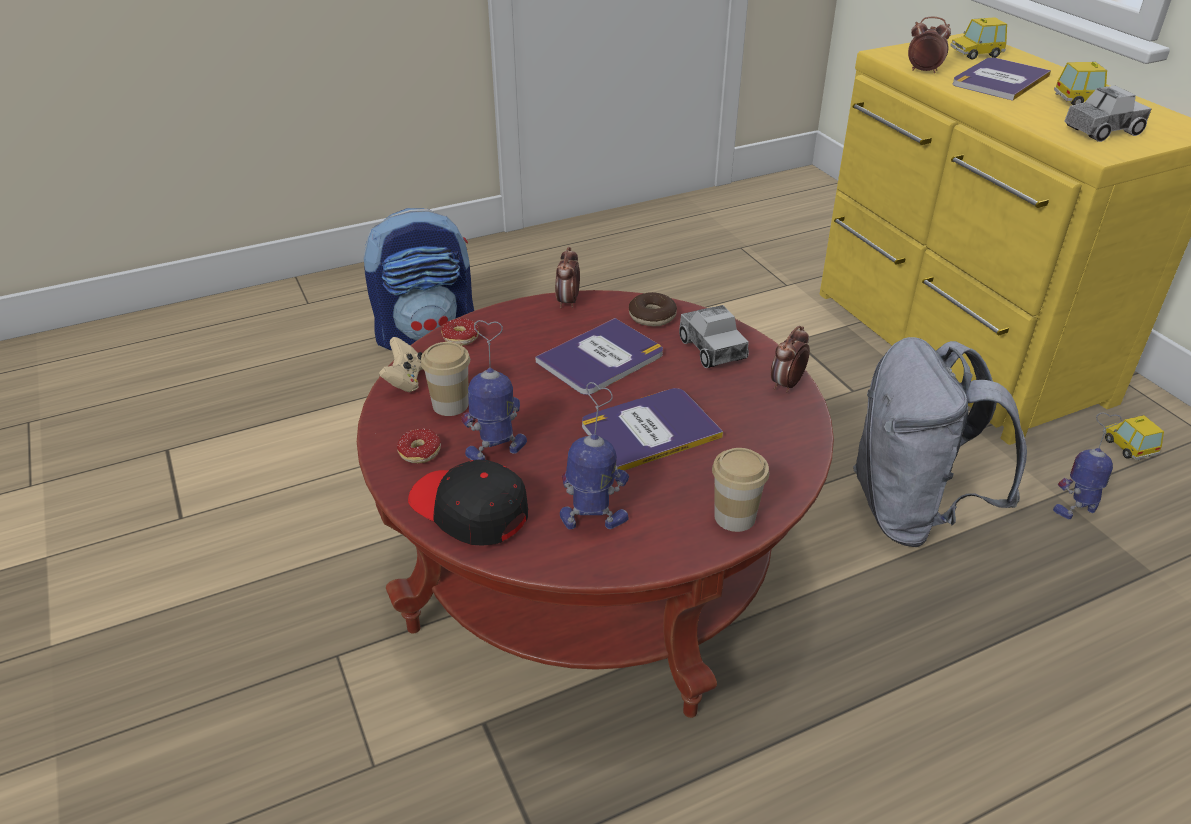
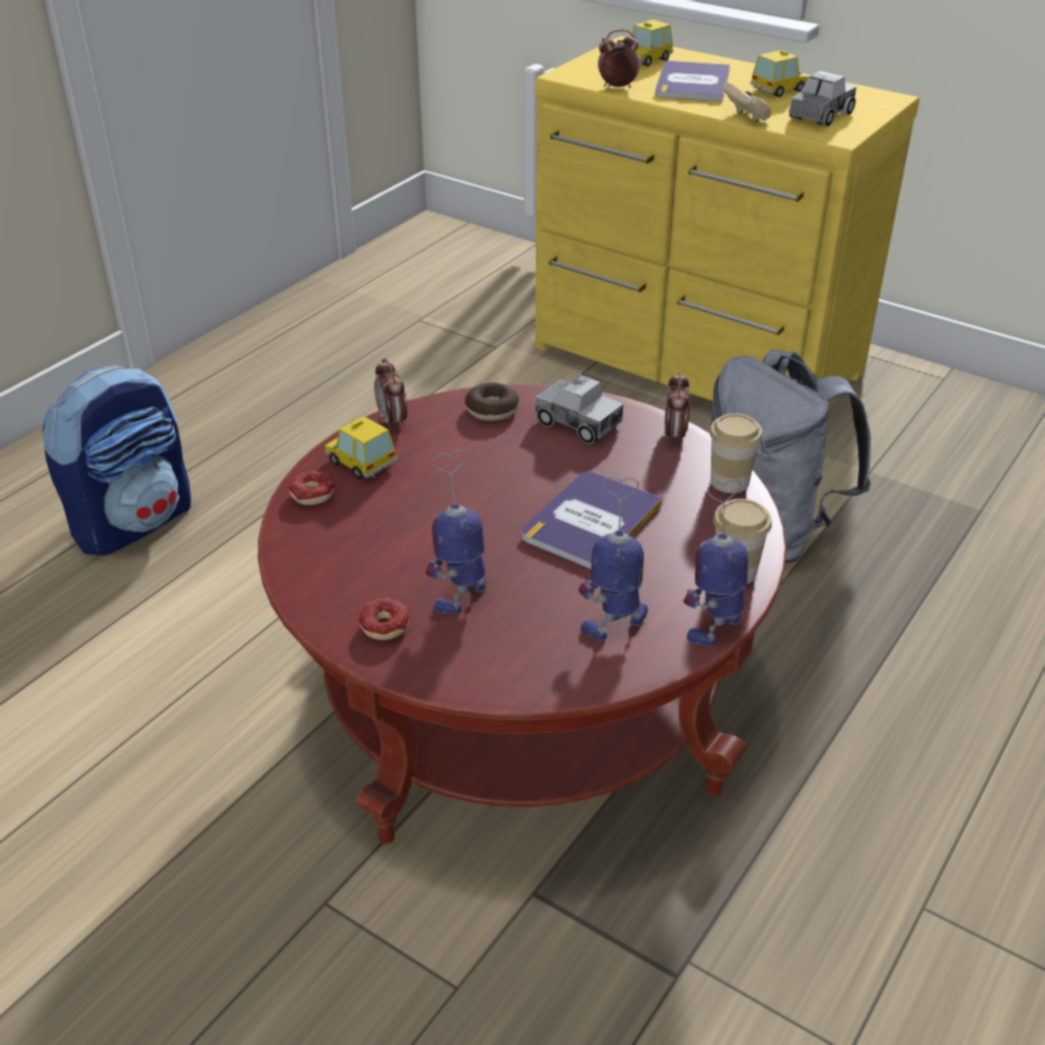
camera: 30 degrees left, 0 degrees up
beige game controller [379,337,423,392] -> beige game controller moved to [722,81,771,121]
black cap [408,460,528,546] -> none
cup [421,342,470,416] -> cup moved to [709,413,763,493]
book [535,318,663,395] -> none
toy robot [1053,412,1122,519] -> toy robot moved to [683,479,748,646]
toy car [1103,415,1164,461] -> toy car moved to [325,416,397,479]

